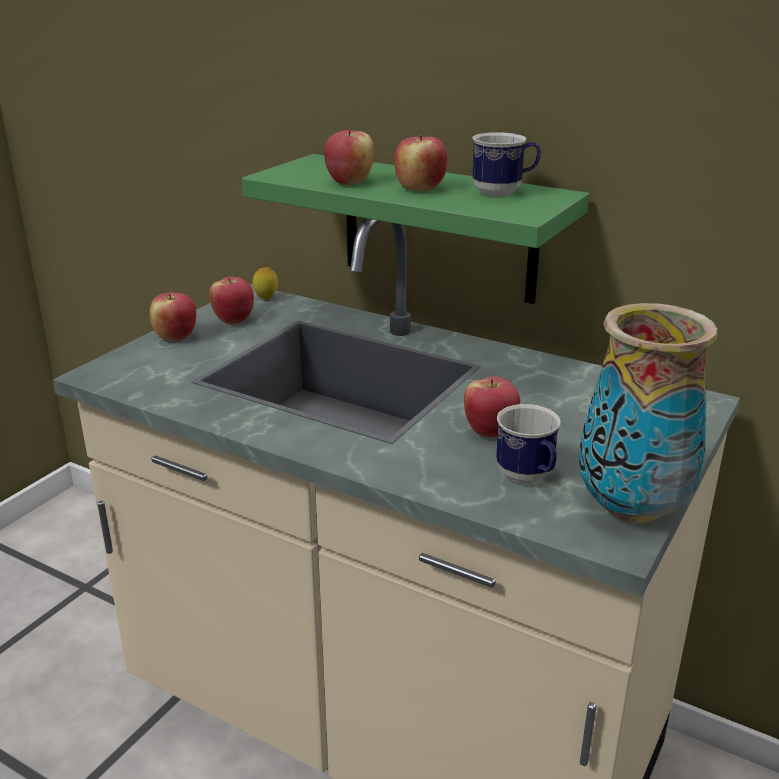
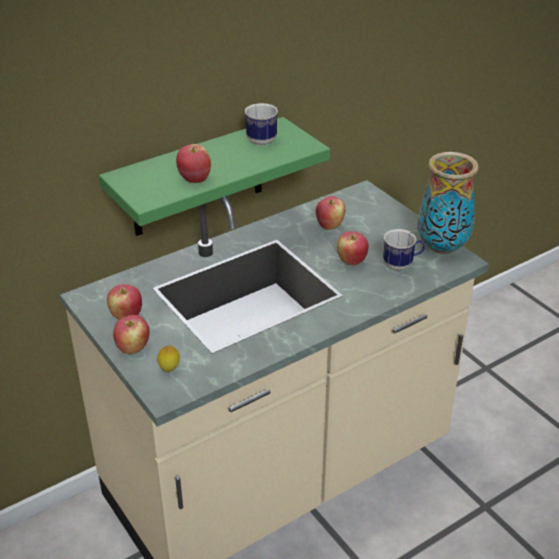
camera: 65 degrees left, 10 degrees up
lemon [252,267,278,299] -> lemon moved to [157,345,180,372]
apple [394,135,447,191] -> apple moved to [316,196,345,230]

